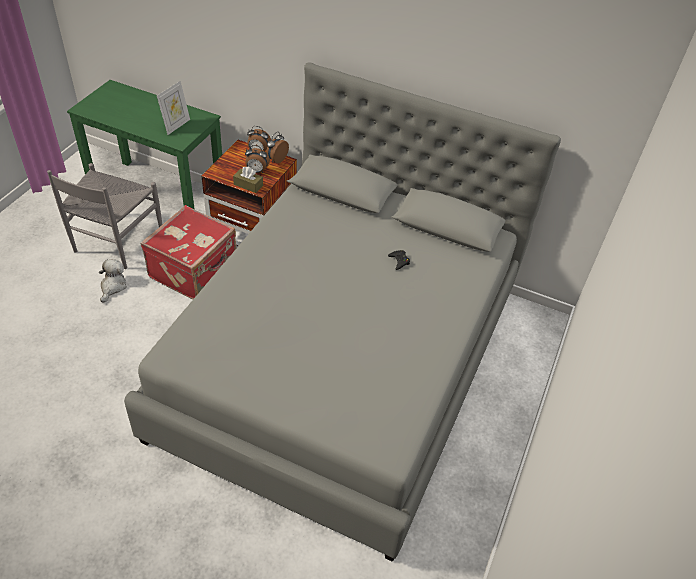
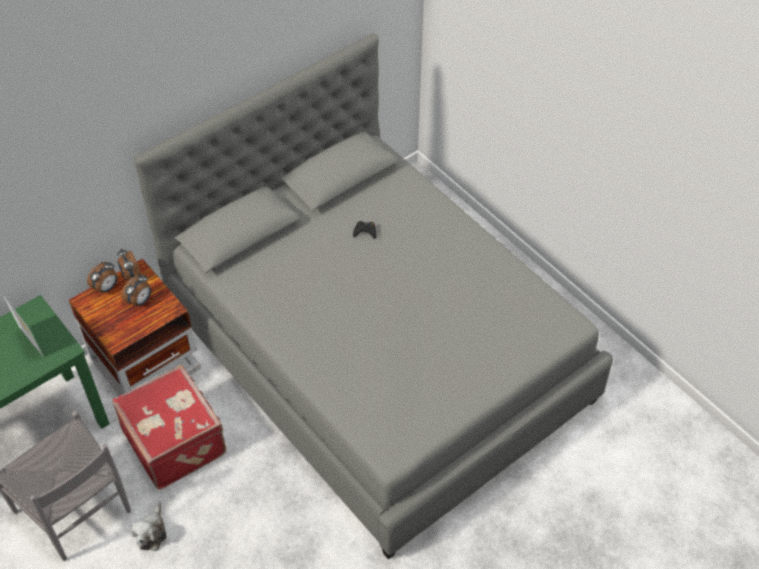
camera: 60 degrees left, 5 degrees up
plush toy [99,259,127,303] -> plush toy turned 120 degrees counterclockwise [131,501,167,551]
brown tissue box [233,166,263,193] -> none

